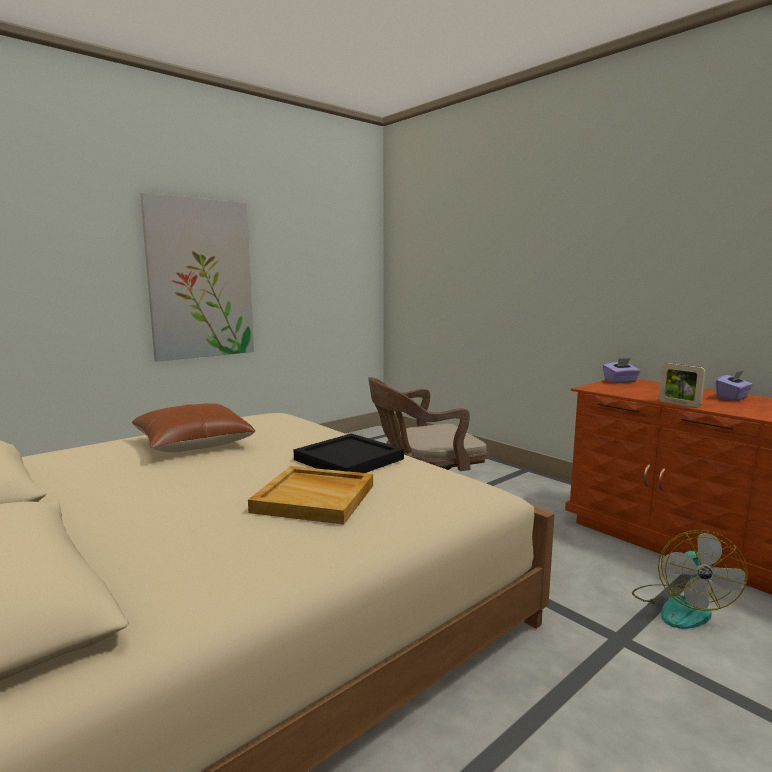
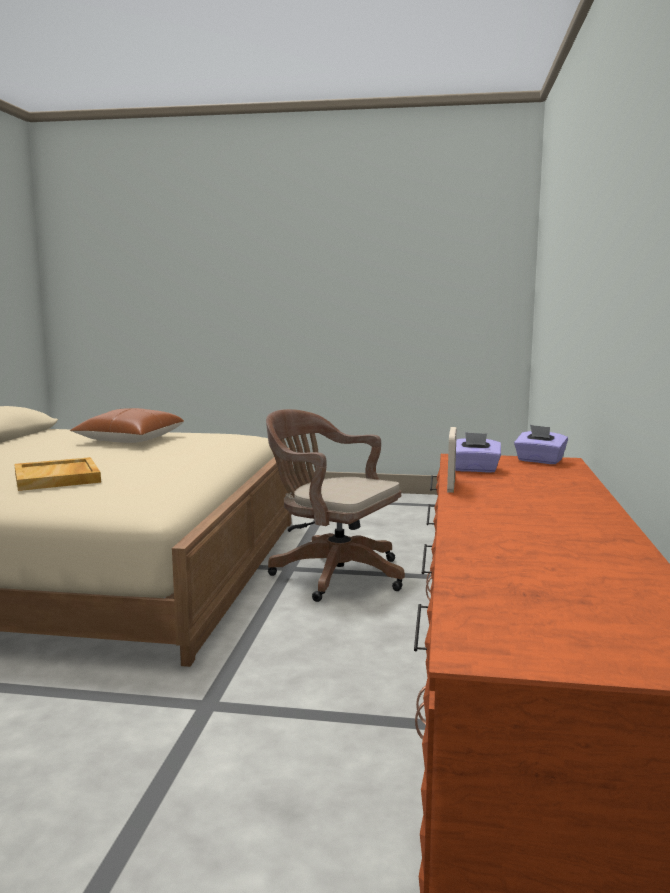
camera: 50 degrees right, 0 degrees up
picture [140,193,254,362] -> none
black tray [293,434,404,473] -> none
fan [632,530,748,629] -> none
purple tissue box [716,371,753,401] -> purple tissue box moved to [455,432,501,473]

